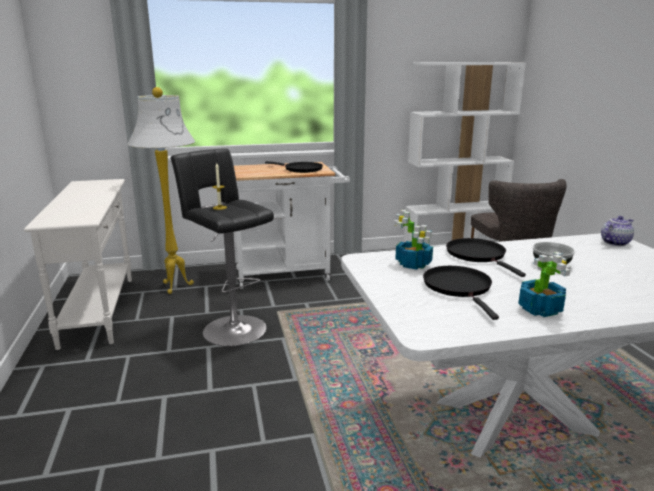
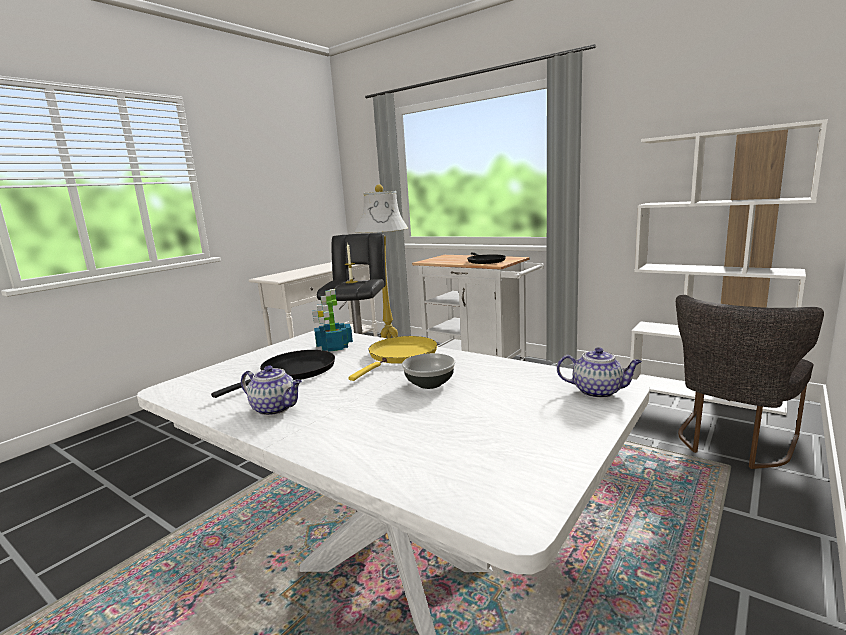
camera: 50 degrees right, 5 degrees down
black frying pan [446,238,526,277] -> yellow frying pan [349,336,437,381]
potted plant [518,252,570,317] -> teapot [241,365,302,416]

